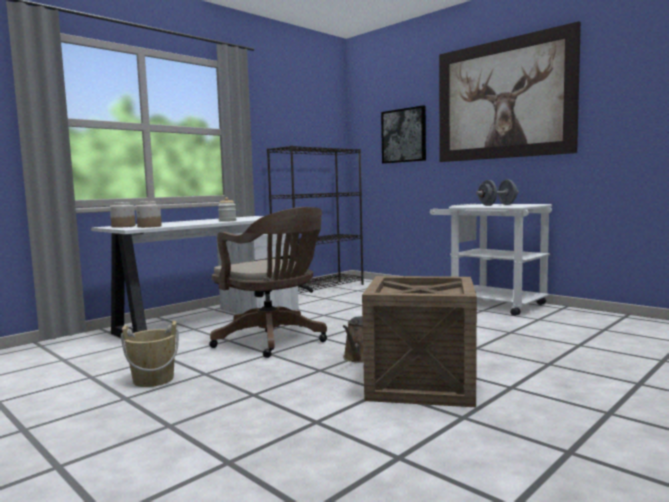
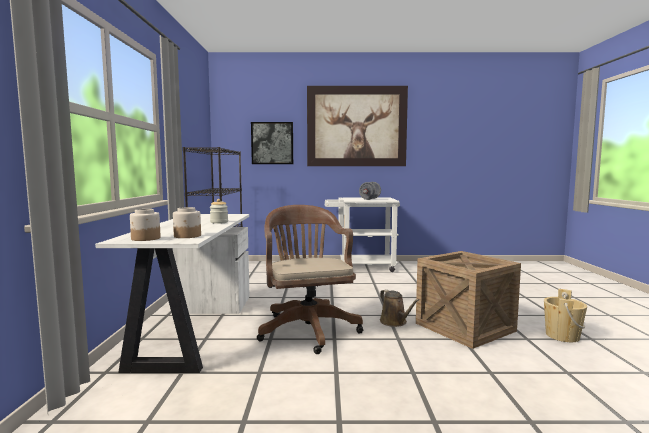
camera: 45 degrees left, 0 degrees up
beige bucket [121,321,179,387] -> beige bucket moved to [544,289,587,342]
brown office chair [209,207,327,358] -> brown office chair turned 105 degrees counterclockwise [257,205,363,354]

